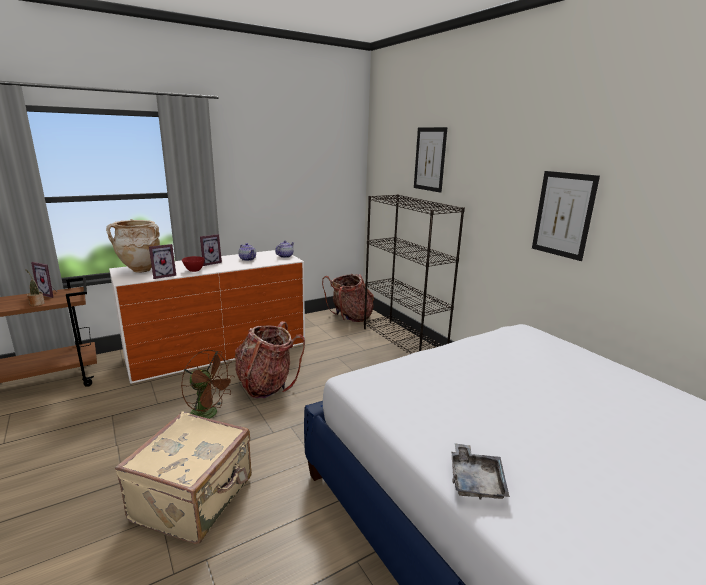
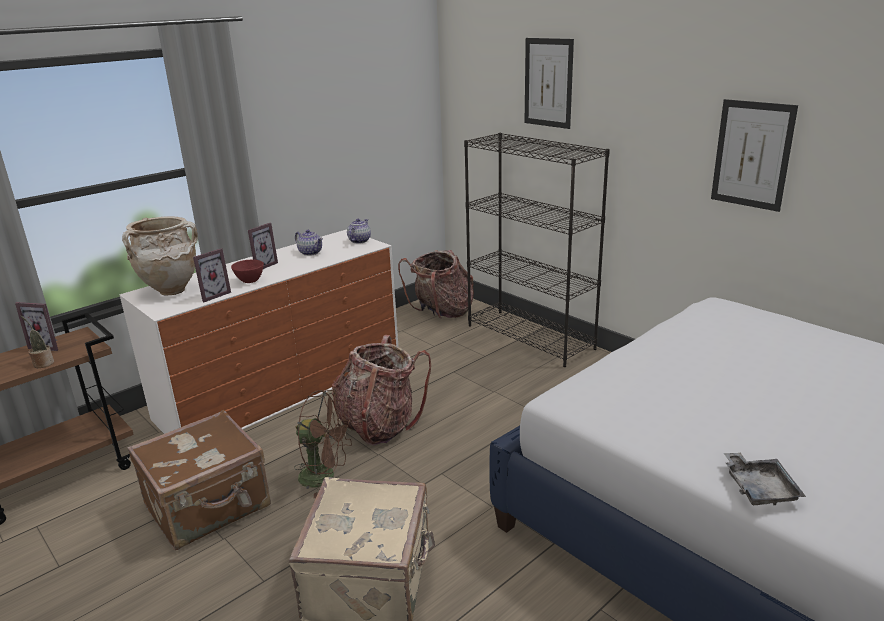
camera: 10 degrees left, 5 degrees up
none -> brown suitcase [127,410,271,550]

